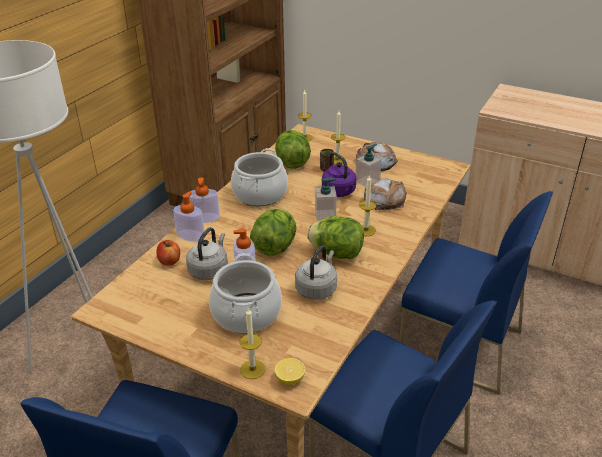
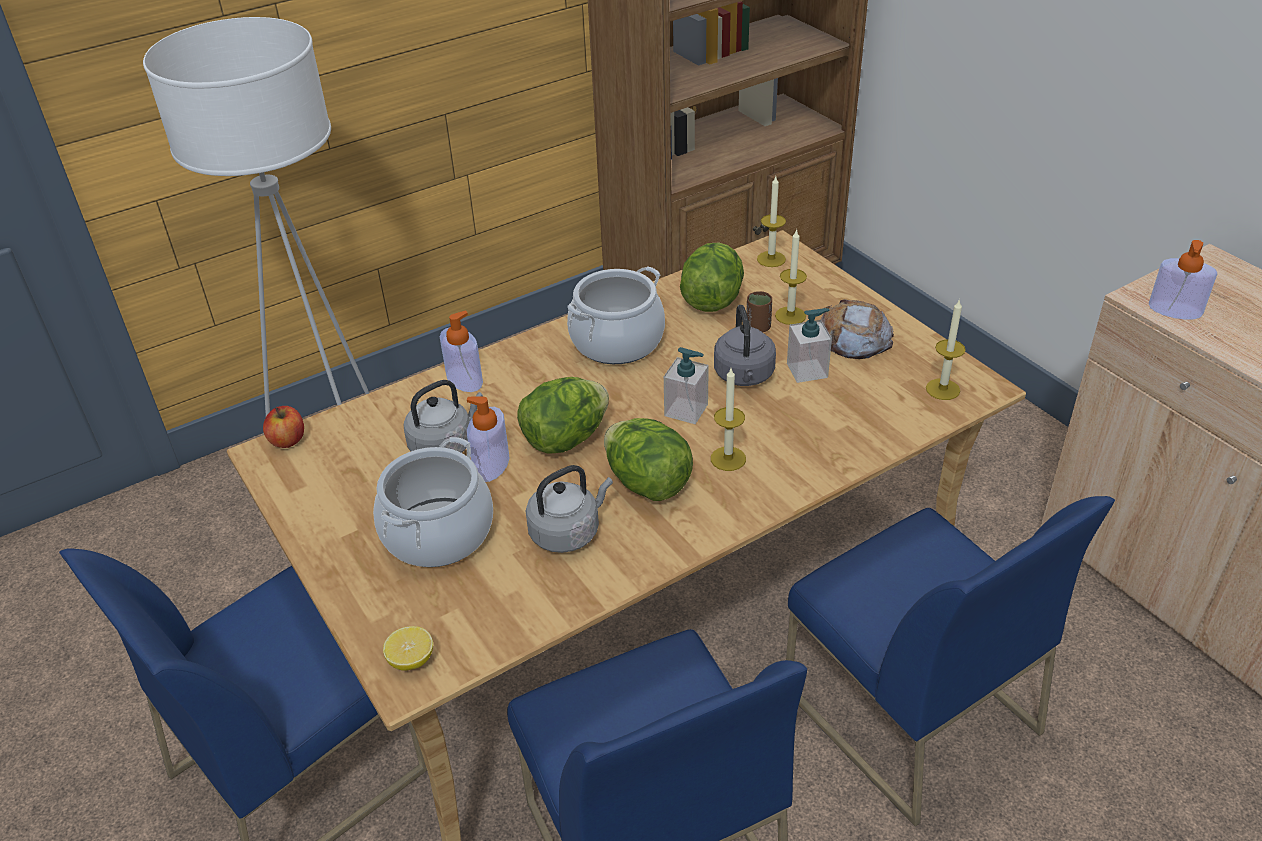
camera: 30 degrees right, 5 degrees up
apple [156,240,180,266] -> apple moved to [263,406,304,448]
soap dispenser [189,178,220,223] -> soap dispenser moved to [1149,240,1217,319]
candle [240,307,265,379] -> candle moved to [926,299,966,400]
purple kettle [322,152,356,197] -> grey kettle [714,305,776,386]
bread [364,178,407,210] -> none

